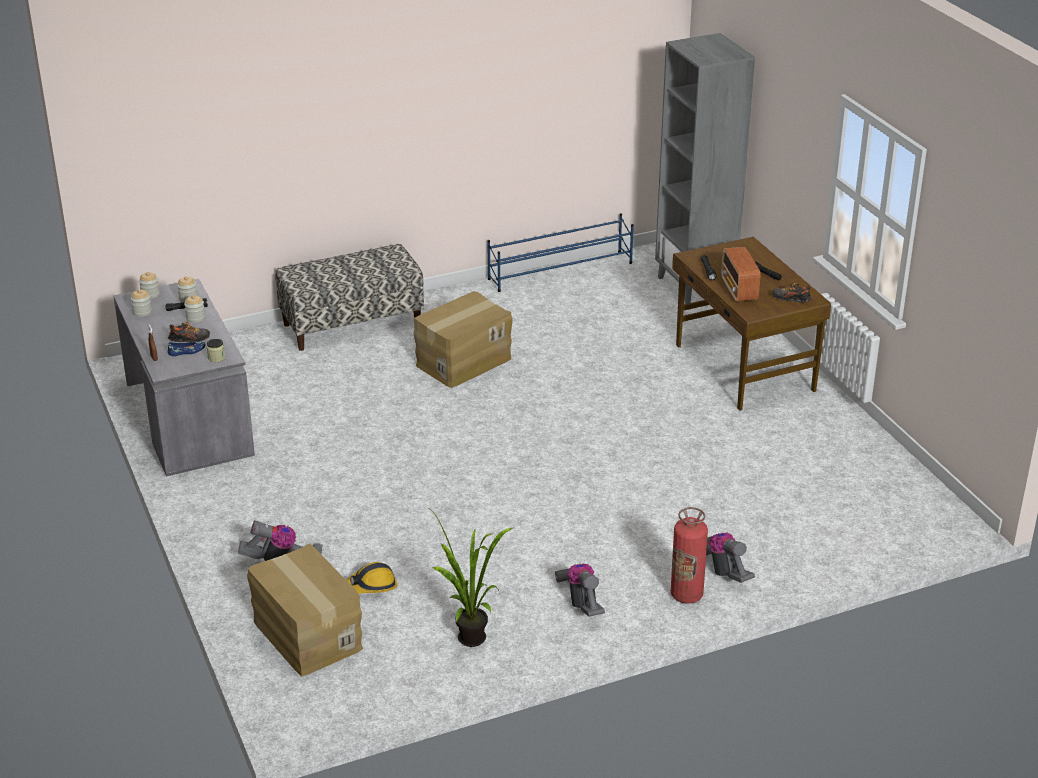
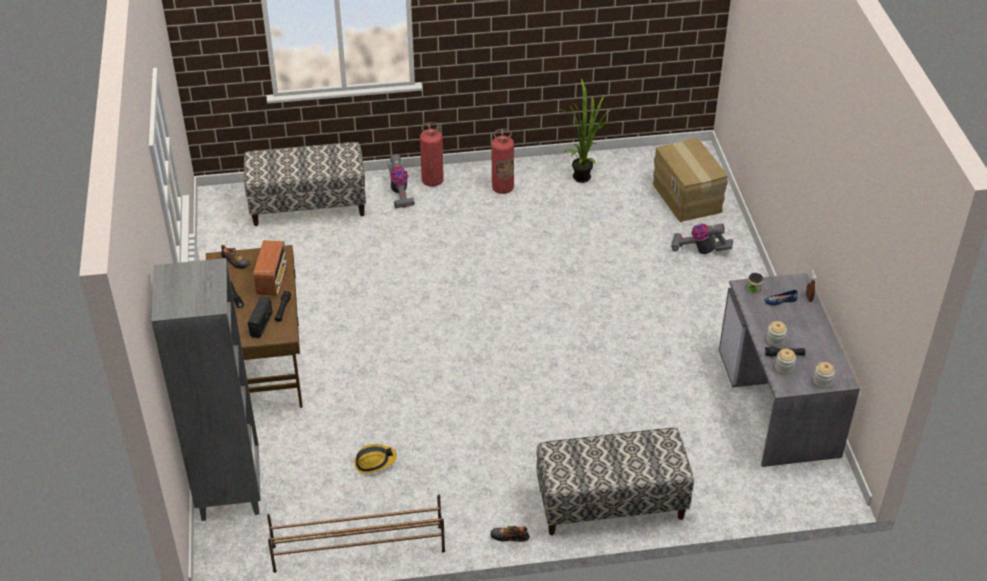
camera: 165 degrees left, 10 degrees up
jar [131,289,152,317] -> none
shoe [168,321,210,342] -> shoe moved to [490,526,530,542]
hard hat [347,562,398,594] -> hard hat moved to [354,444,397,474]
cardboard box [413,291,513,388] -> none
blue shoe rack [487,213,634,292] -> brown shoe rack [267,495,445,573]
vacuum cleaner [555,563,605,617] -> fire extinguisher [491,129,514,194]
none -> bench [244,142,366,226]
none -> radio [248,296,273,338]

